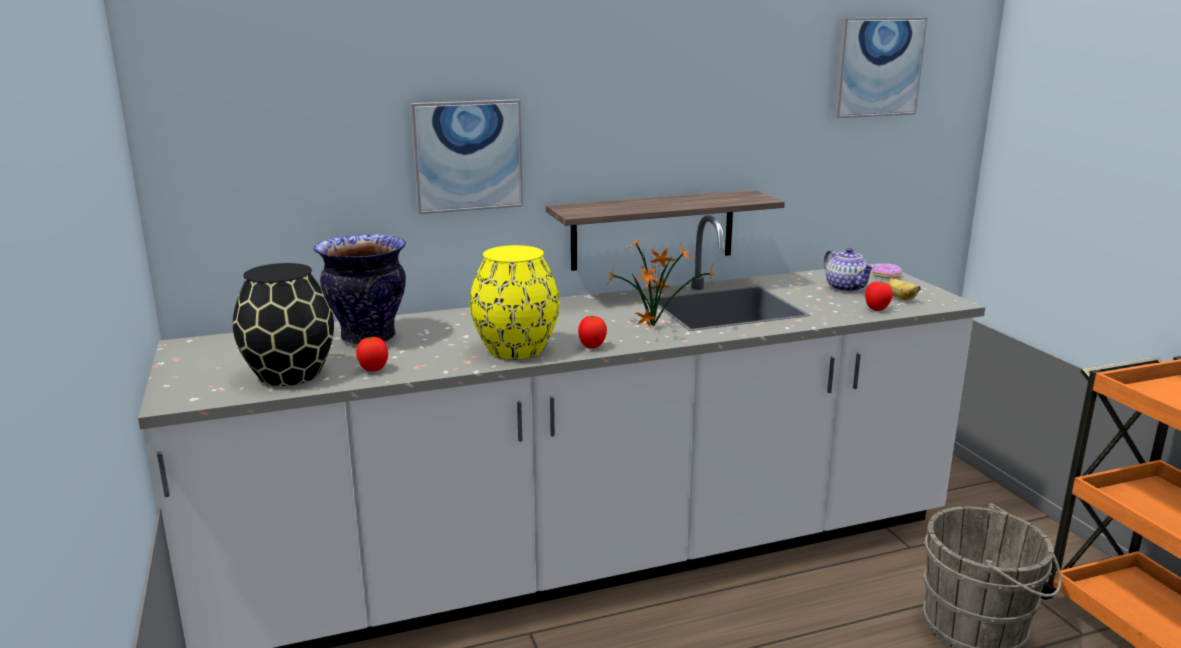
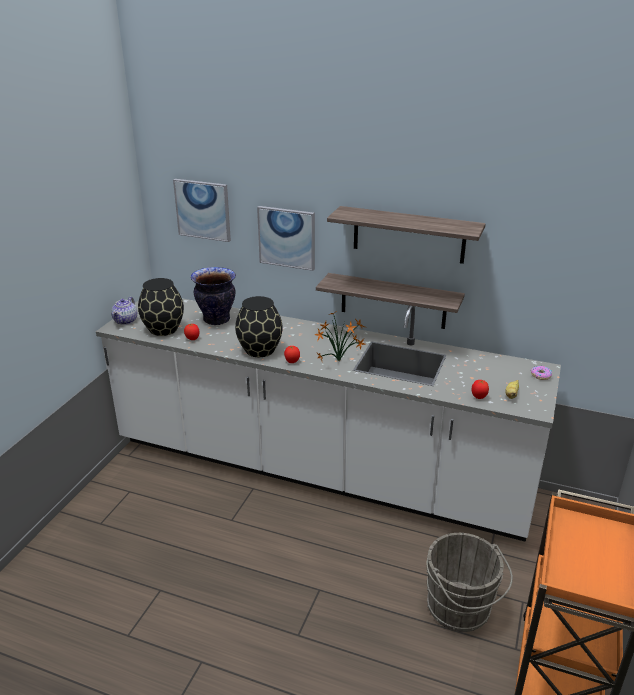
camera: 40 degrees right, 10 degrees up
yellow vase [470,245,560,360] -> black vase [235,296,283,357]
teapot [824,248,875,292] -> teapot moved to [111,297,137,325]
picture [833,17,927,118] -> picture moved to [173,179,231,242]
none -> shelf [327,206,486,264]

